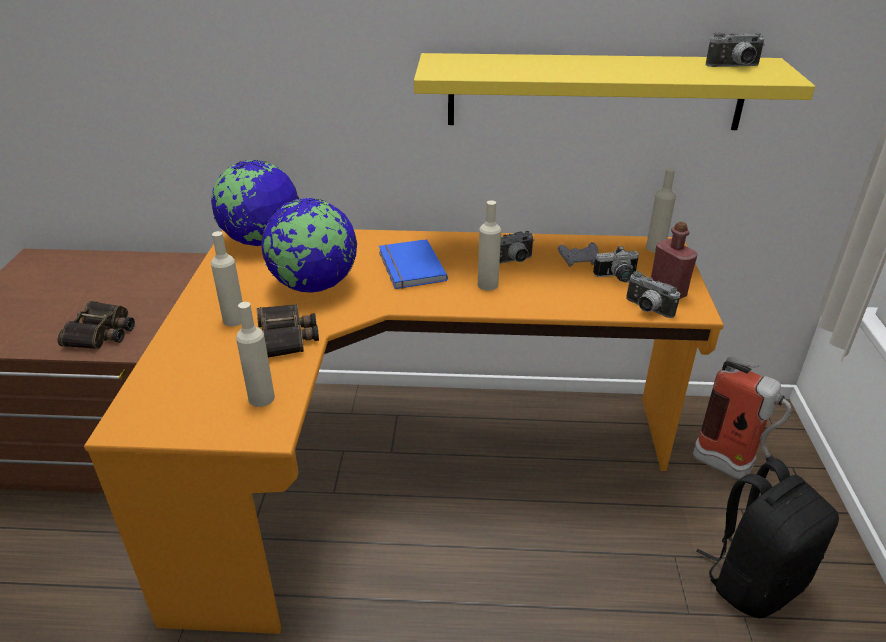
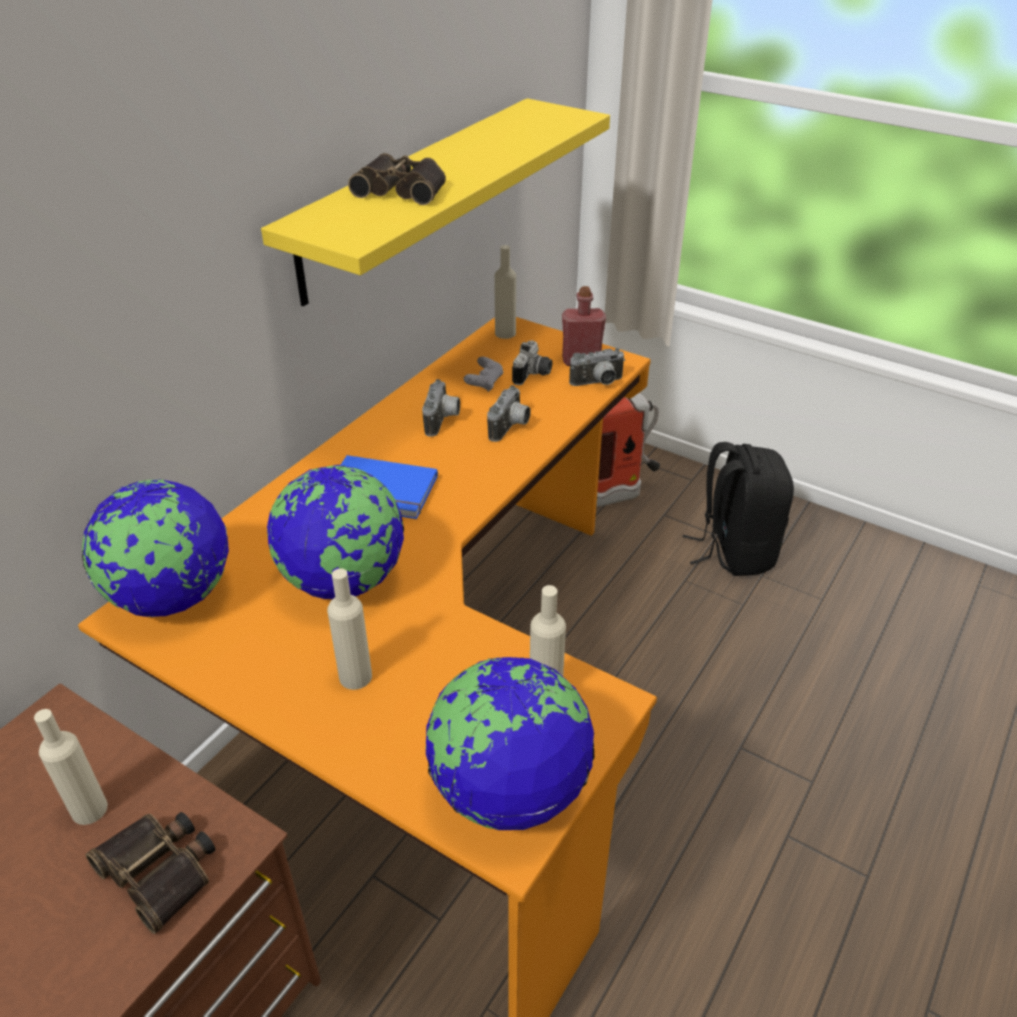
camera: 60 degrees left, 5 degrees up
binoculars [256,304,319,358] -> binoculars moved to [348,153,446,205]
beige bottle [478,201,501,291] -> beige bottle moved to [34,709,108,825]
camera [706,32,765,67] -> camera moved to [487,385,531,442]
none -> globe [425,657,594,830]

